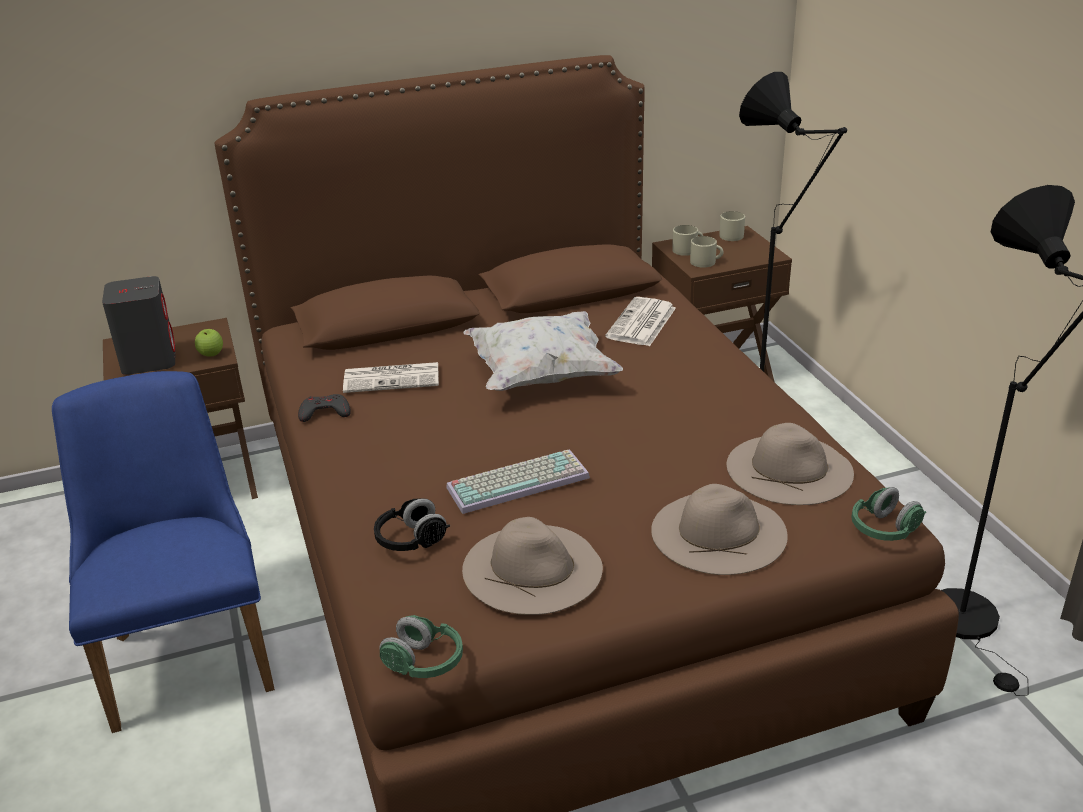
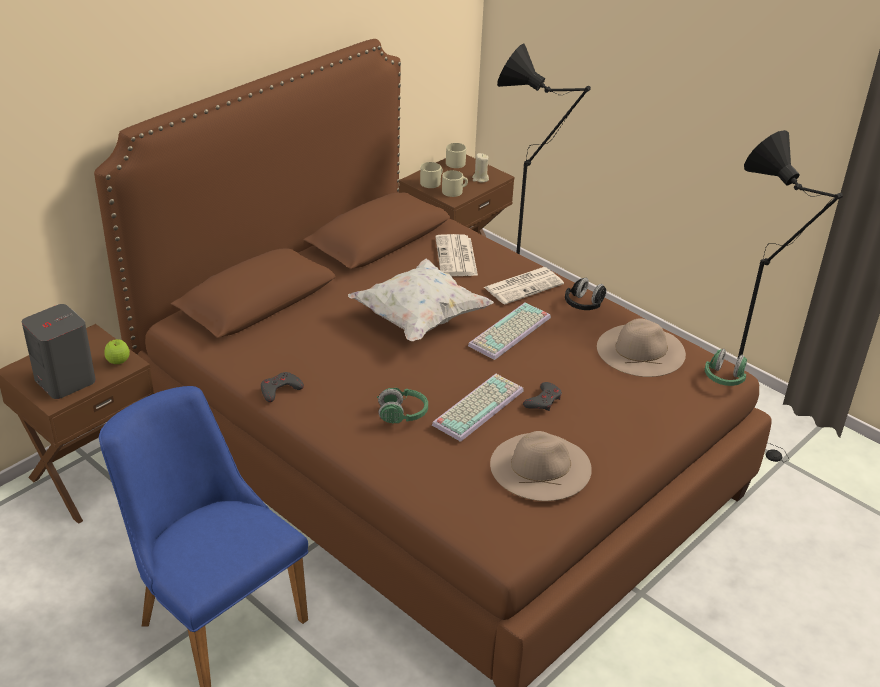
camera: 30 degrees left, 5 degrees up
newspaper [343,362,439,393] -> newspaper moved to [484,267,564,305]
black headphones [374,498,450,551] -> black headphones moved to [565,278,607,310]
green headphones [379,615,463,678] -> green headphones moved to [377,388,428,424]
beige hat [651,484,788,575] -> none
none -> keyboard [468,303,551,360]
none -> beige candle [472,153,489,182]
none -> grey game controller [523,382,562,411]

